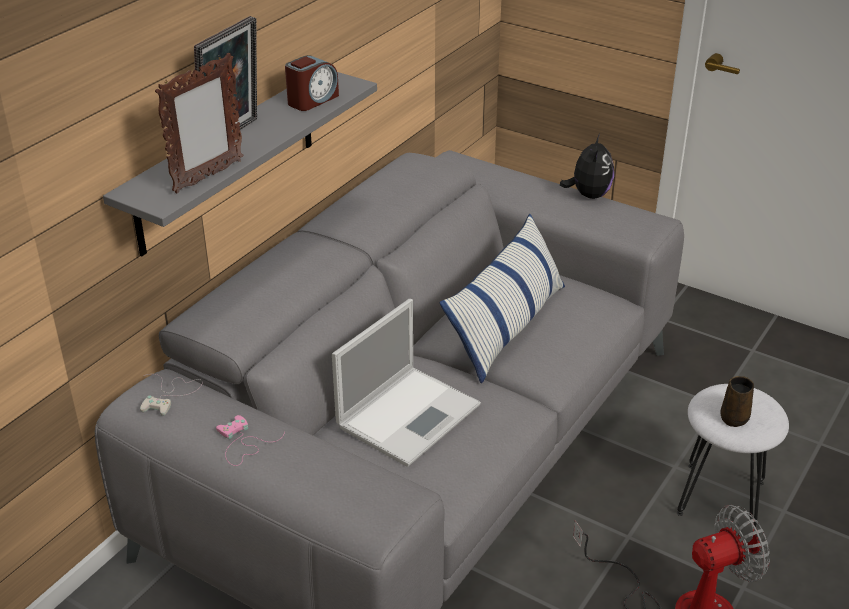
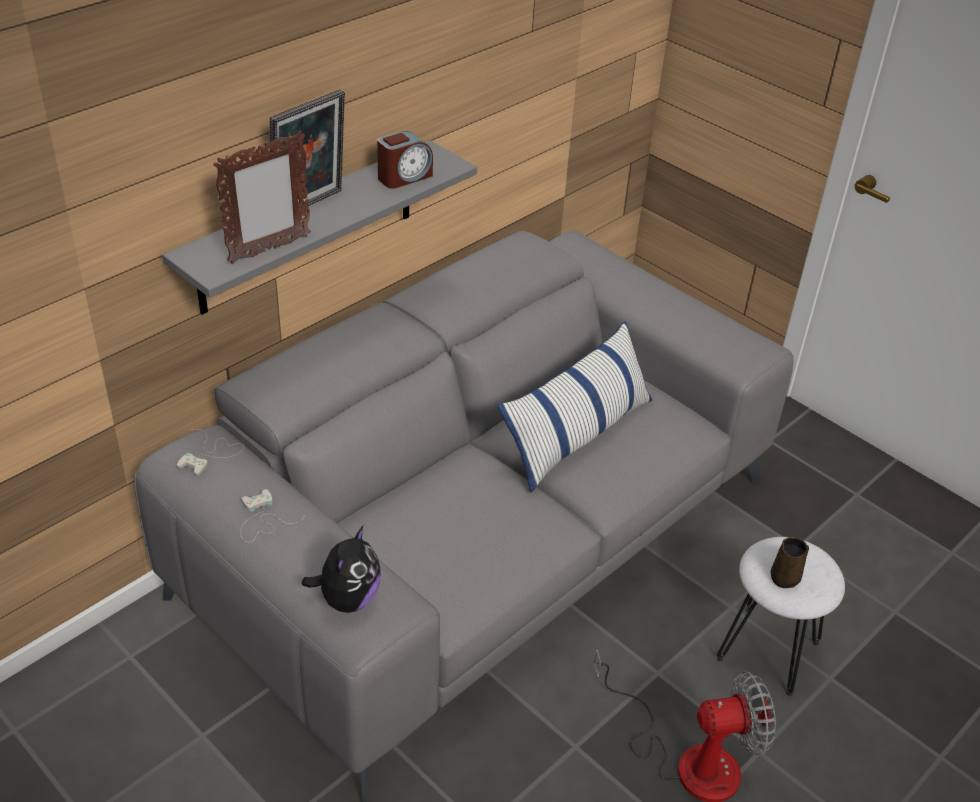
camera: 10 degrees right, 5 degrees up
pink game controller [216,415,285,466] -> white game controller [240,489,305,542]
laptop [332,299,481,467] -> none
plush toy [560,134,614,199] -> plush toy moved to [302,526,381,613]

